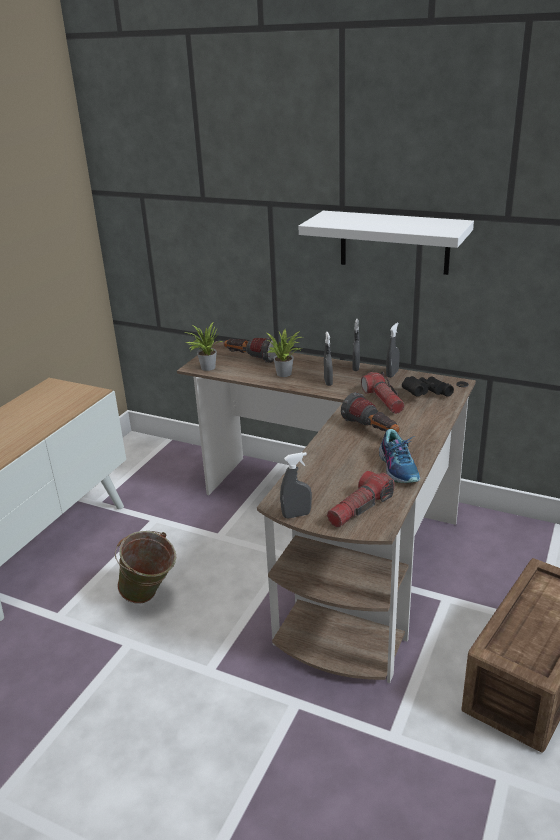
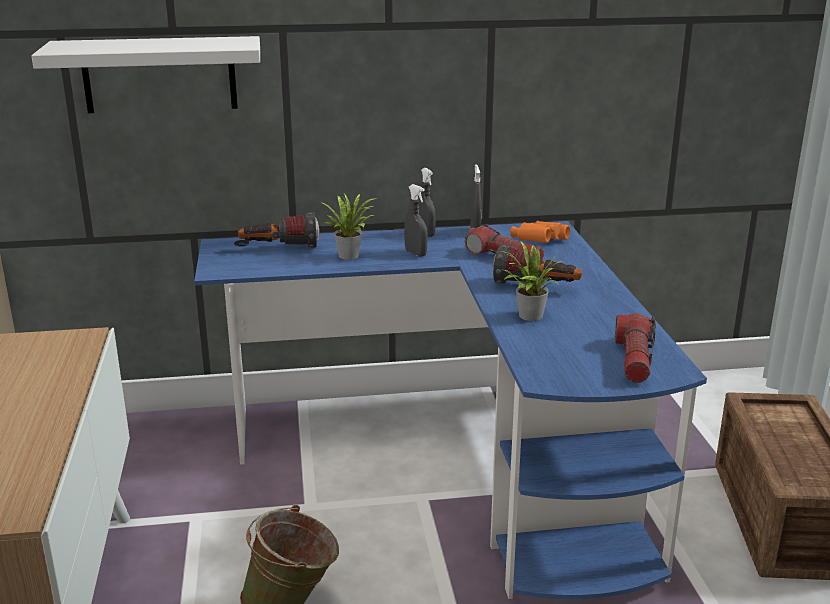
camera: 35 degrees left, 5 degrees down
brown desk [177,341,476,683] -> blue desk [194,221,707,599]
potted plant [185,322,223,371] -> potted plant moved to [501,241,564,321]
grey spray bottle [280,452,312,519] -> none
white shelf [299,211,474,275] -> white shelf moved to [31,36,260,113]
shoe [379,429,420,483] -> none
black binoculars [402,376,454,397] -> orange binoculars [510,221,570,243]

